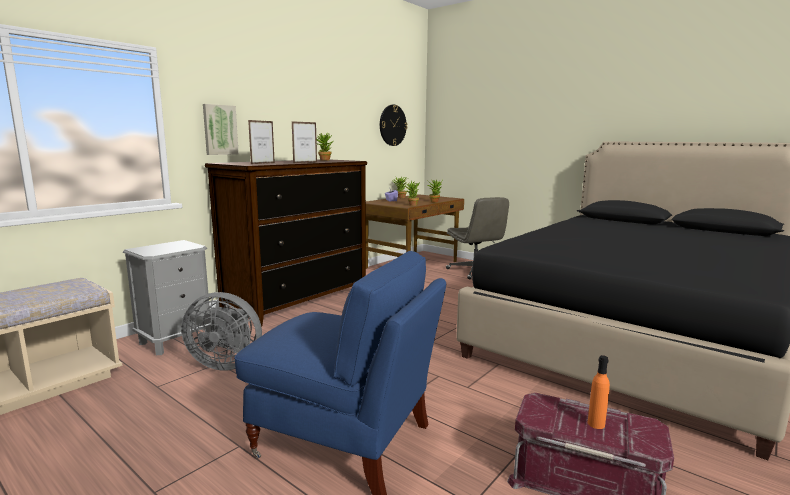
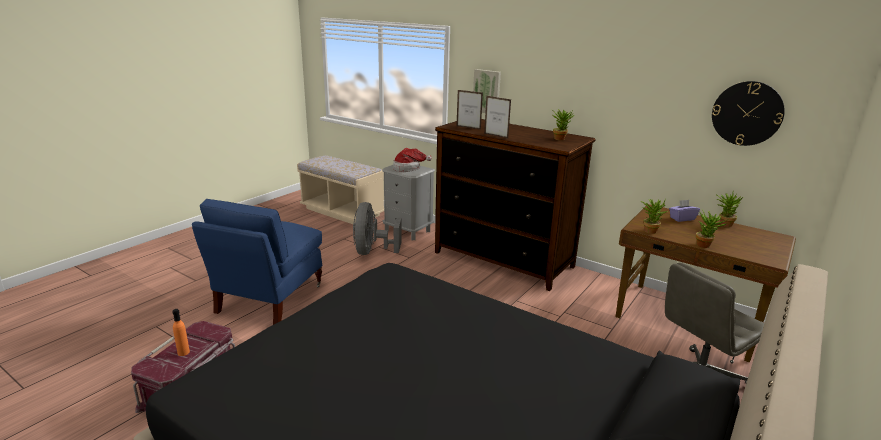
camera: 85 degrees right, 10 degrees up
none -> hat [393,148,432,172]

